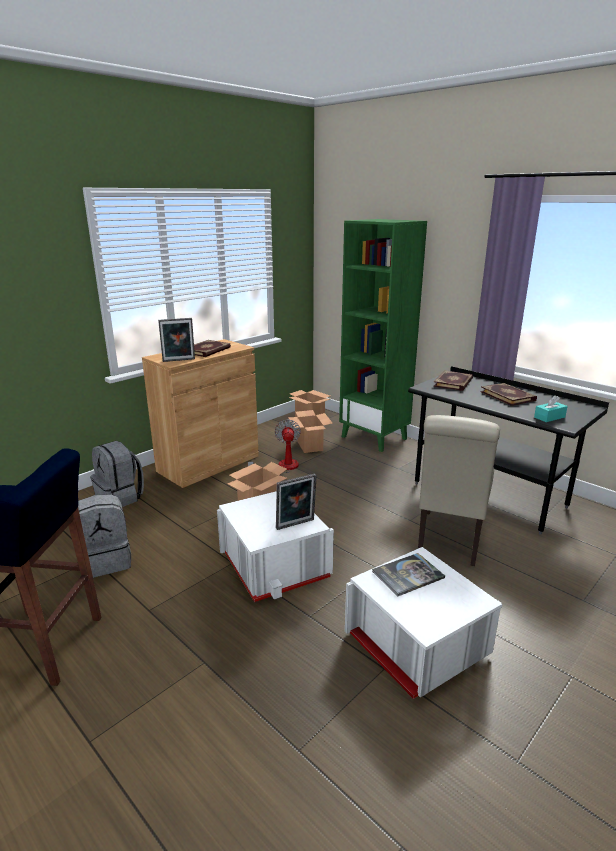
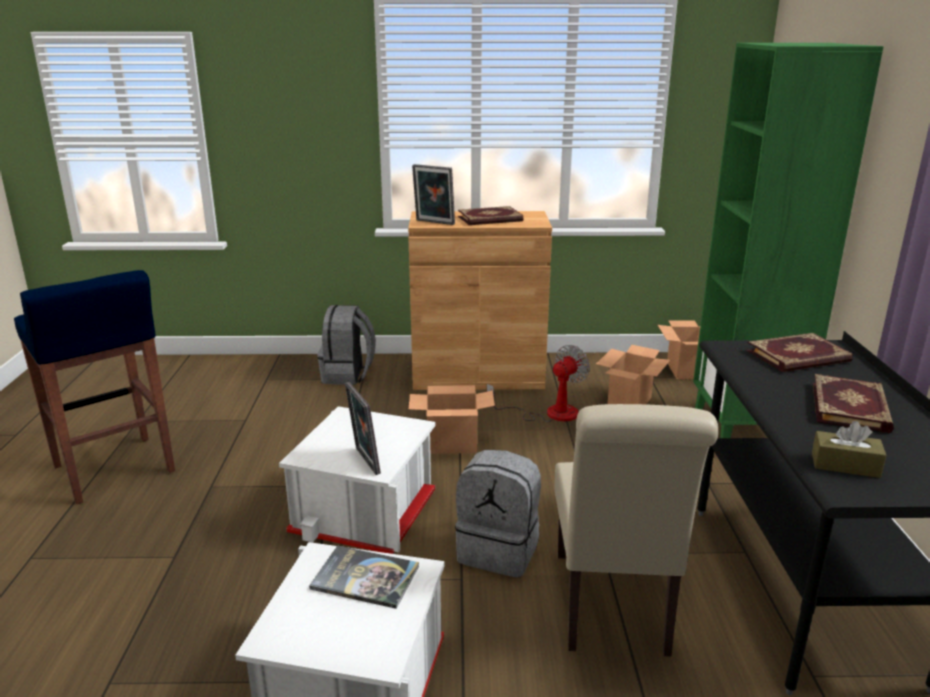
camera: 45 degrees right, 0 degrees up
grey backpack [78,494,131,578] -> grey backpack moved to [455,450,541,578]
picture frame [276,474,317,530] -> picture frame turned 45 degrees clockwise [345,382,381,475]
beige chair [418,415,500,566] -> beige chair turned 60 degrees counterclockwise [554,404,718,657]
turquoise tissue box [534,395,568,422] -> brown tissue box [812,421,886,478]

